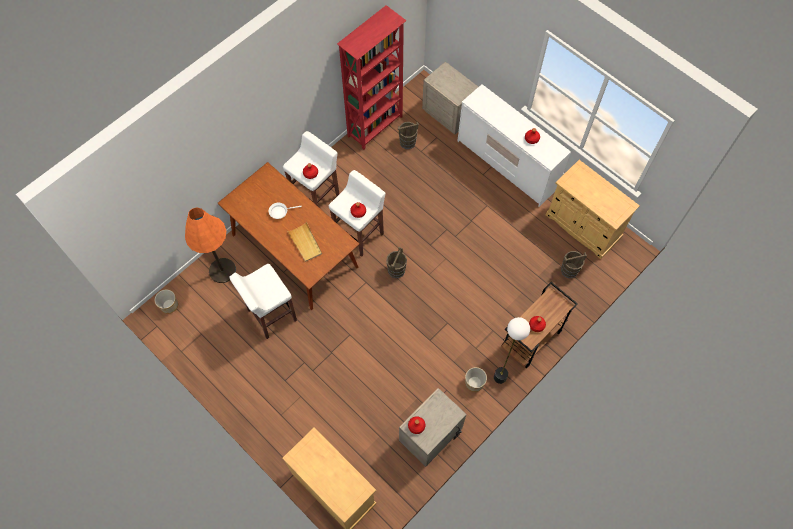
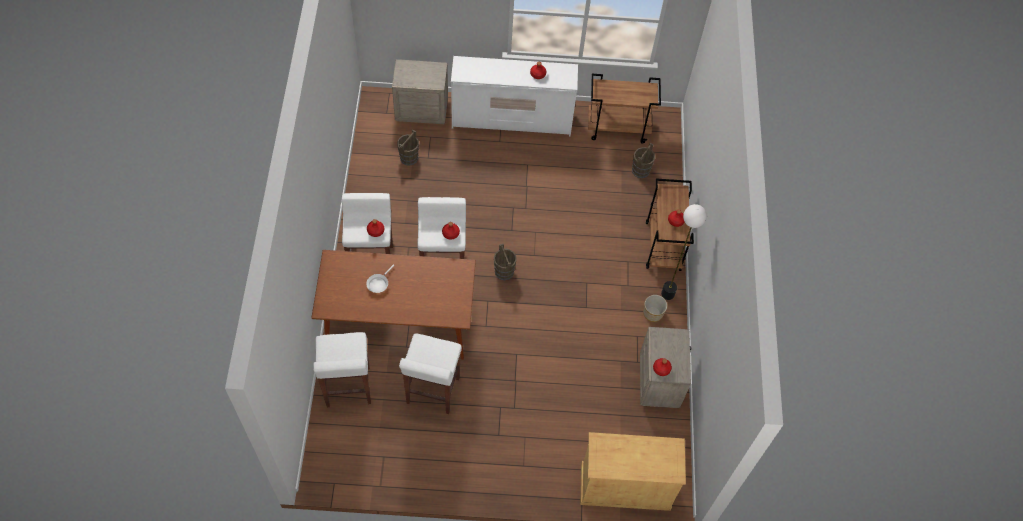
camera: 45 degrees left, 5 degrees down
planter [155,289,178,314] -> none
orange floor lamp [185,208,236,283] -> white stool [313,332,371,407]
beige tray [287,222,322,262] -> none
red bookcase [337,5,407,150] -> none
beige cabinet [546,160,640,259] -> brown cart [588,74,661,143]

